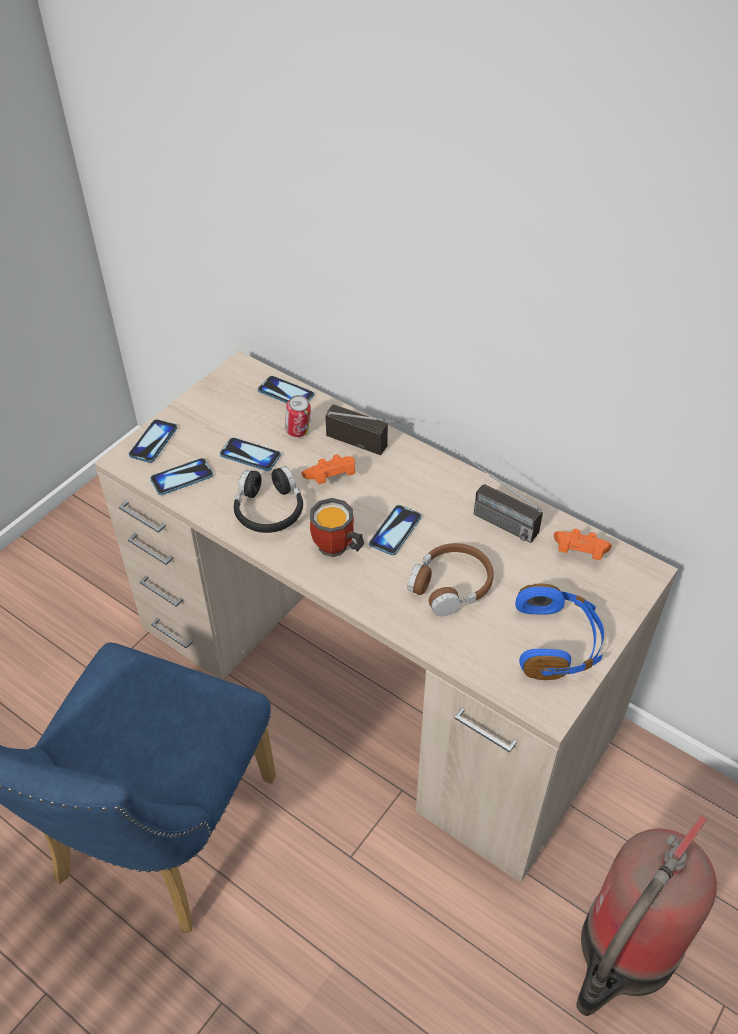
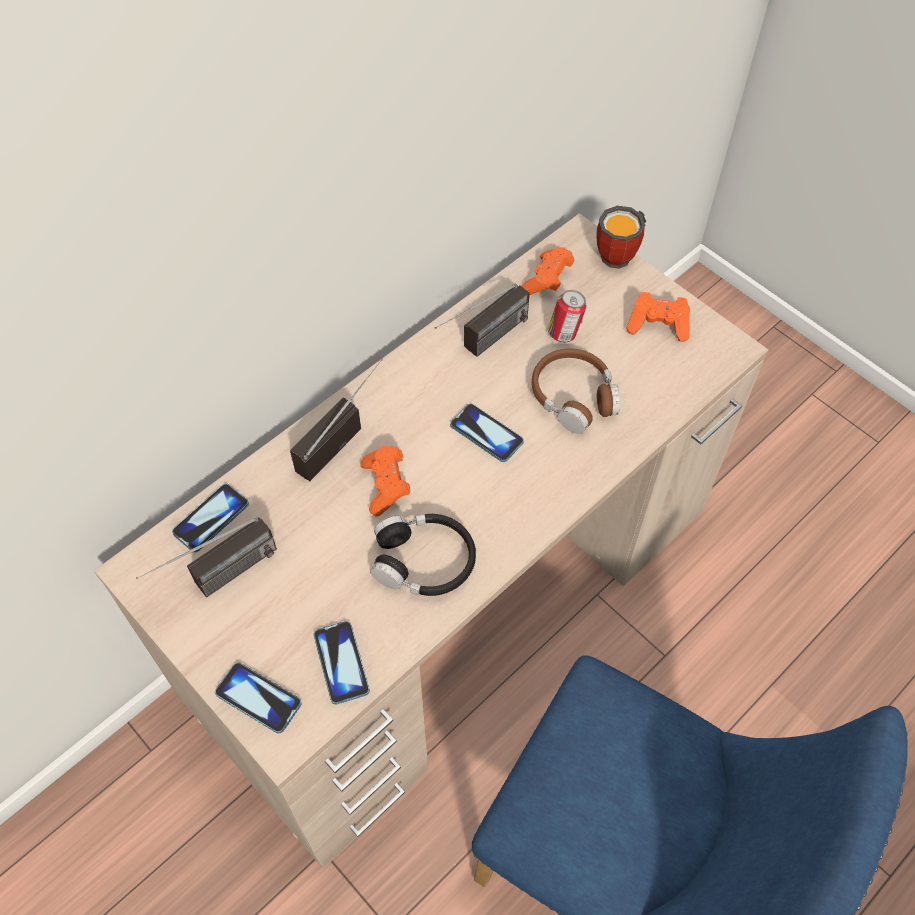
camera: 80 degrees left, 10 degrees up
phone [220,438,281,471] -> none
can [285,395,311,437] -> can moved to [548,290,587,342]
mug [310,498,364,557] -> mug moved to [596,206,646,269]
blue headphones [515,584,604,680] -> orange game controller [626,292,690,342]
fire extinguisher [577,815,717,1016] -> none
none -> radio [136,517,277,597]

